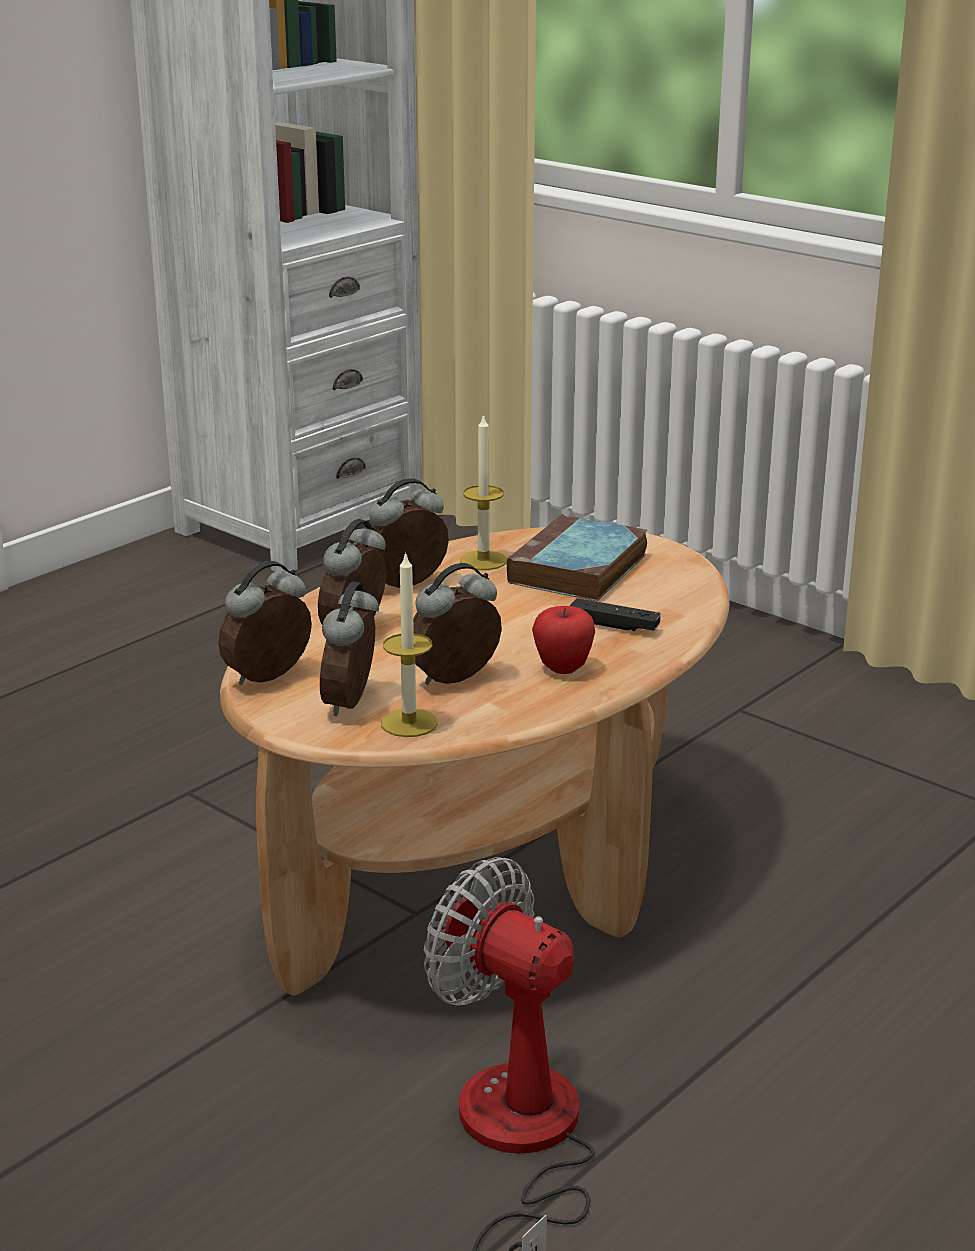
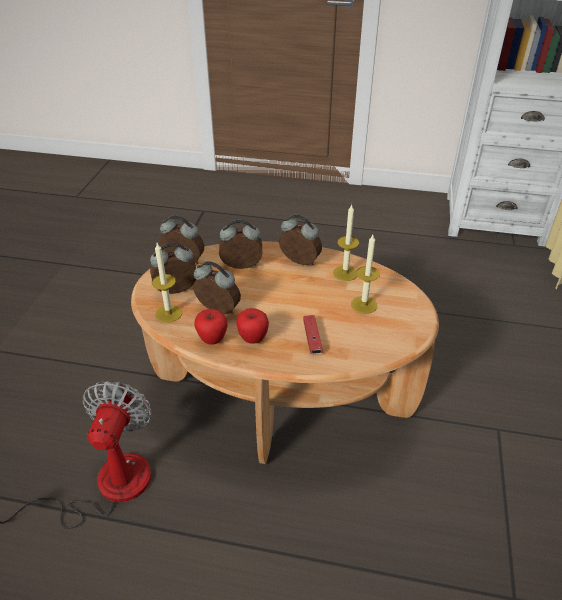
camera: 60 degrees right, 15 degrees up
book [507,514,647,601] -> candle [351,235,380,314]
black game controller [570,598,660,632] -> red game controller [303,315,323,354]
none -> apple [194,309,228,344]

